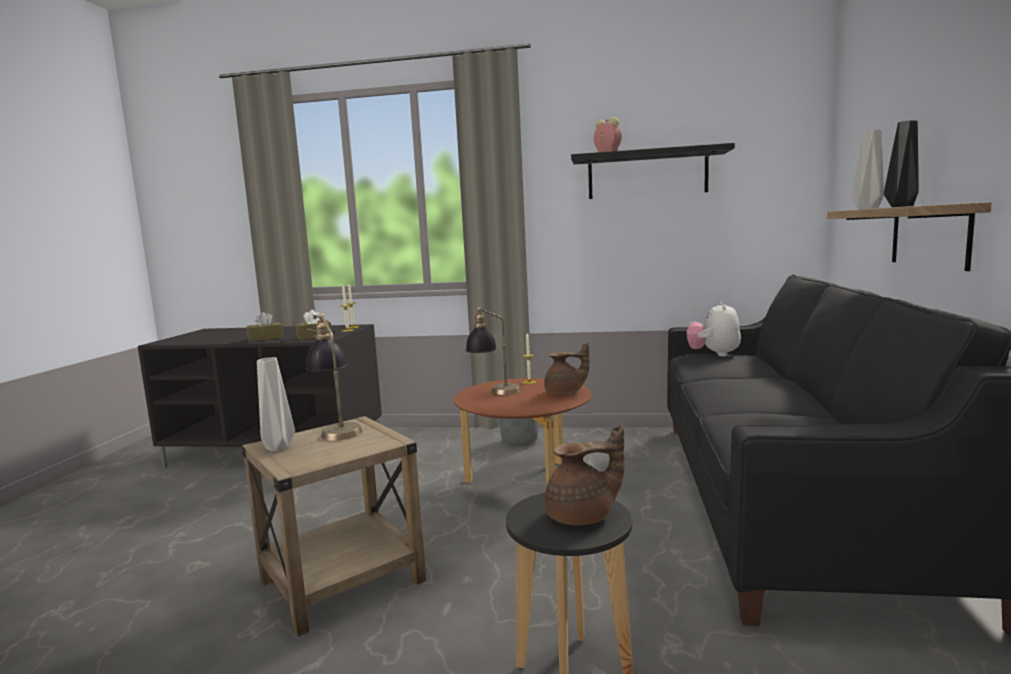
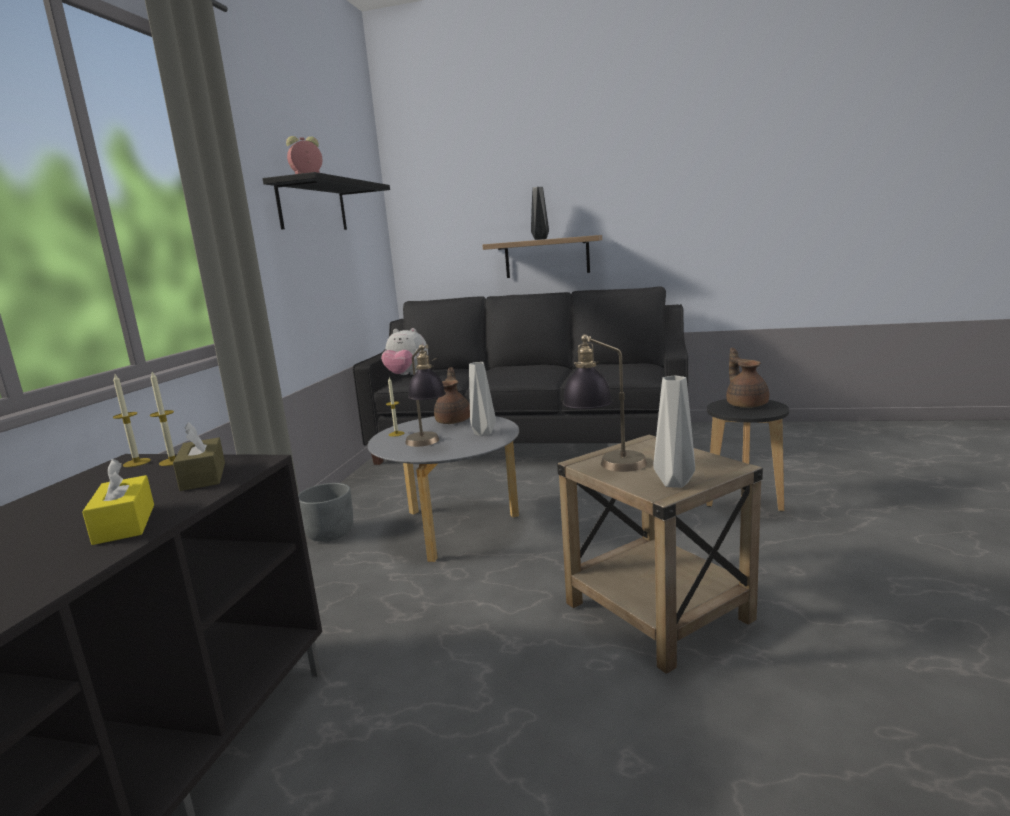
camera: 85 degrees left, 5 degrees up
brown tissue box [247,312,283,342] -> yellow tissue box [82,459,154,545]
brown coffee table [453,378,592,487] -> grey coffee table [367,416,519,562]
grey vase [852,130,884,209] -> grey vase moved to [469,362,496,436]

